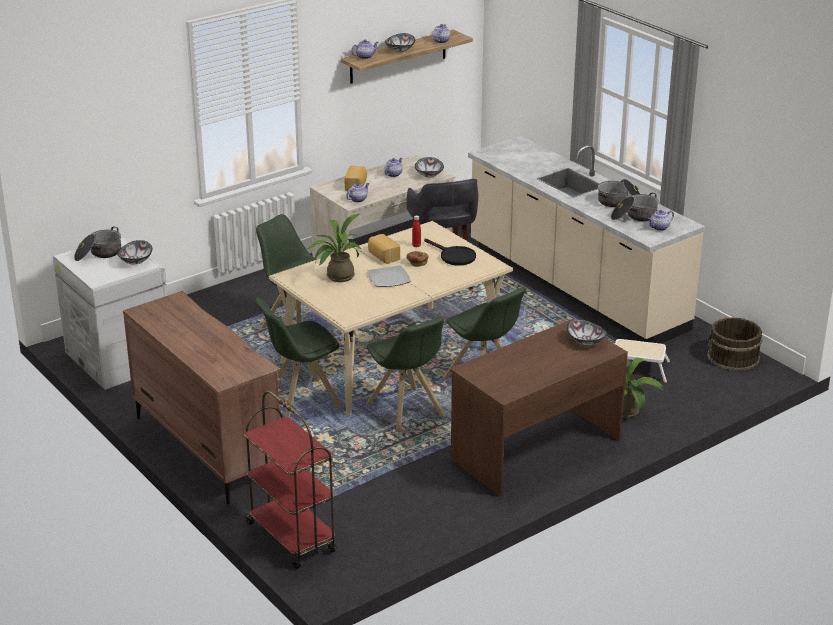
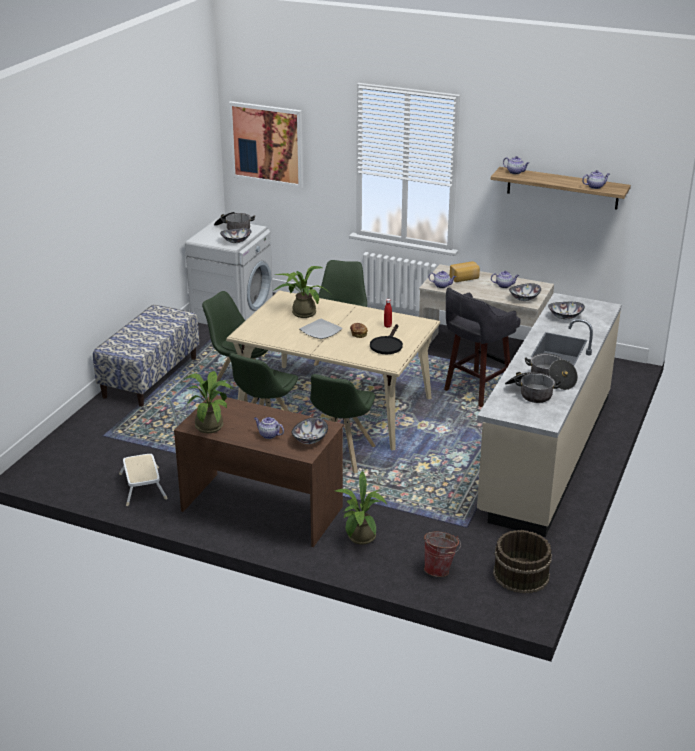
camera: 60 degrees right, 0 degrees up
brown dresser [123,291,283,504] -> bench [93,305,199,407]
red cart [243,391,337,569] -> none
bread [368,234,400,264] -> none
bowl [385,33,415,53] -> bowl moved to [548,302,585,319]
beige step ladder [615,339,670,383] -> beige step ladder moved to [119,454,168,506]
teapot [647,210,674,231] -> teapot moved to [254,417,284,439]
none -> potted plant [184,371,234,433]
none -> picture [228,101,303,188]
none -> bucket [424,532,461,577]

